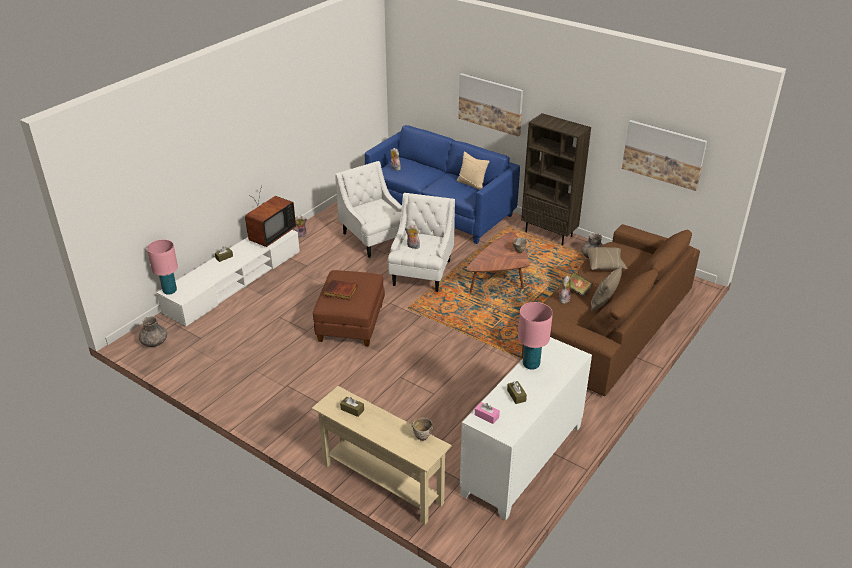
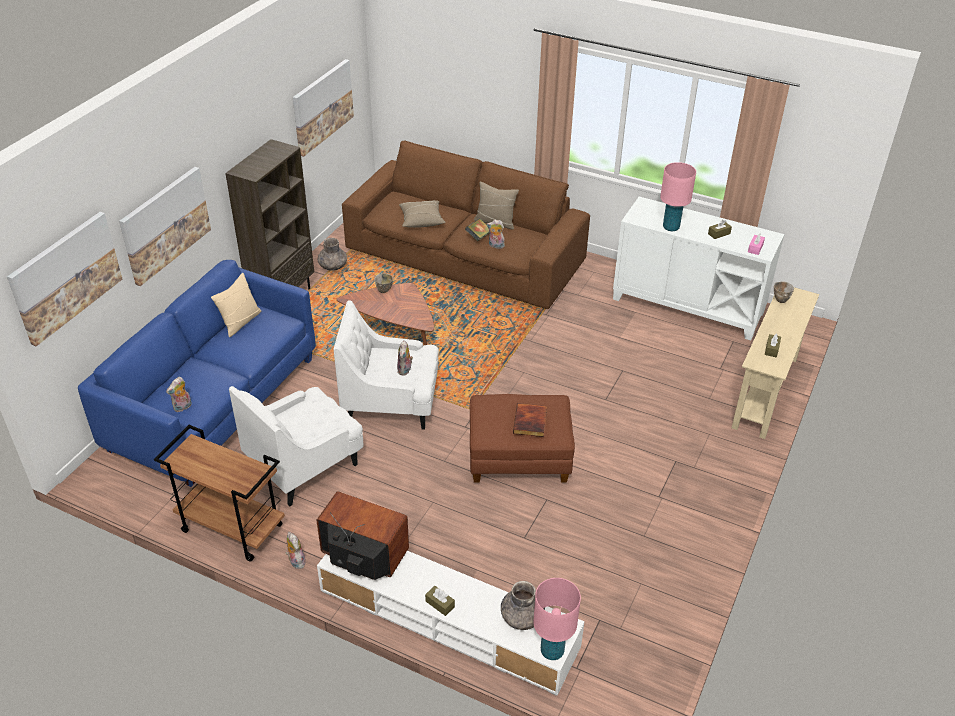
camera: 100 degrees left, 5 degrees up
grey vase [139,316,167,347] -> grey vase moved to [501,581,545,630]
none -> picture [7,212,122,346]
none -> brown cart [154,425,285,562]

